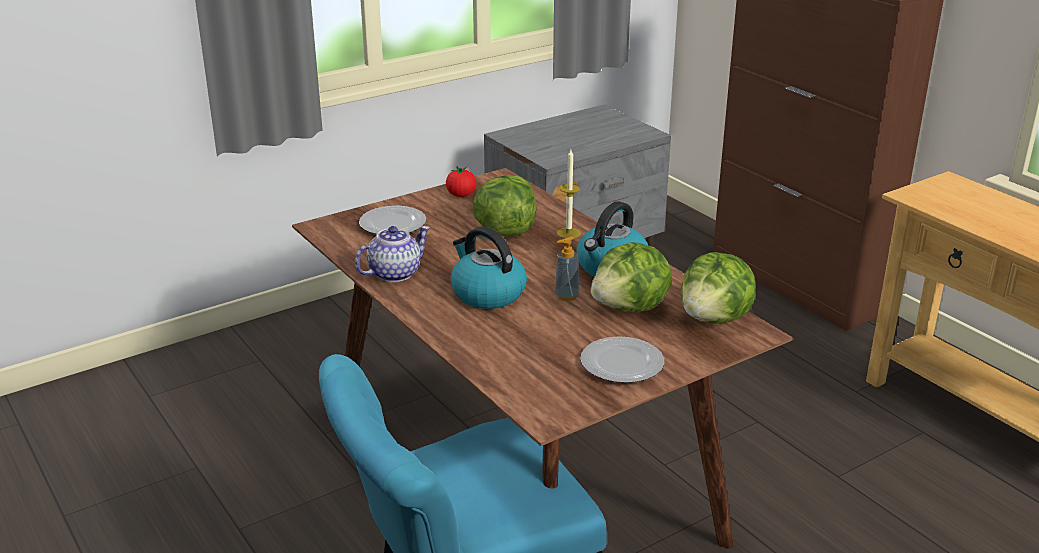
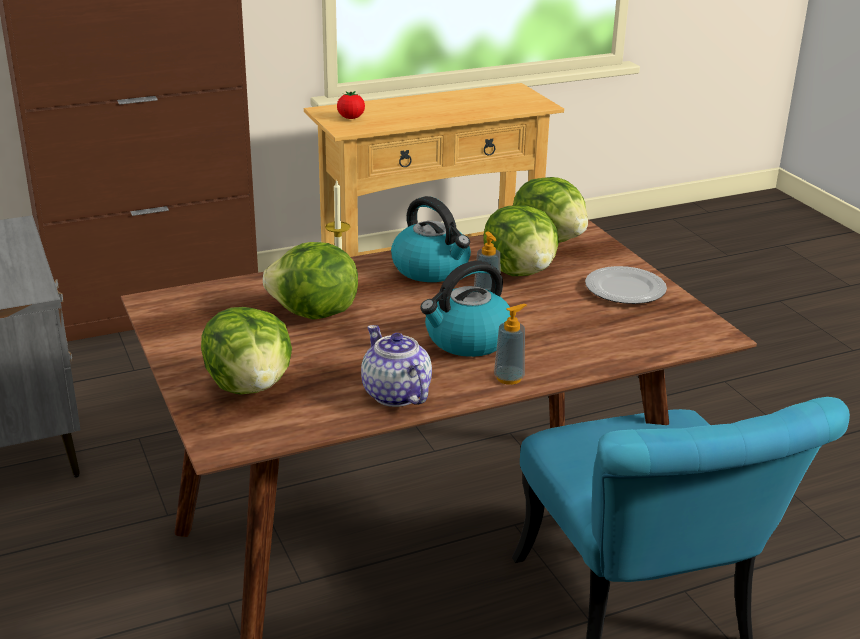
camera: 80 degrees left, 0 degrees up
plate [359,206,426,234] -> lettuce [201,307,292,395]
tomato [446,167,476,197] -> tomato moved to [337,91,365,119]
none -> soap dispenser [494,304,527,385]

